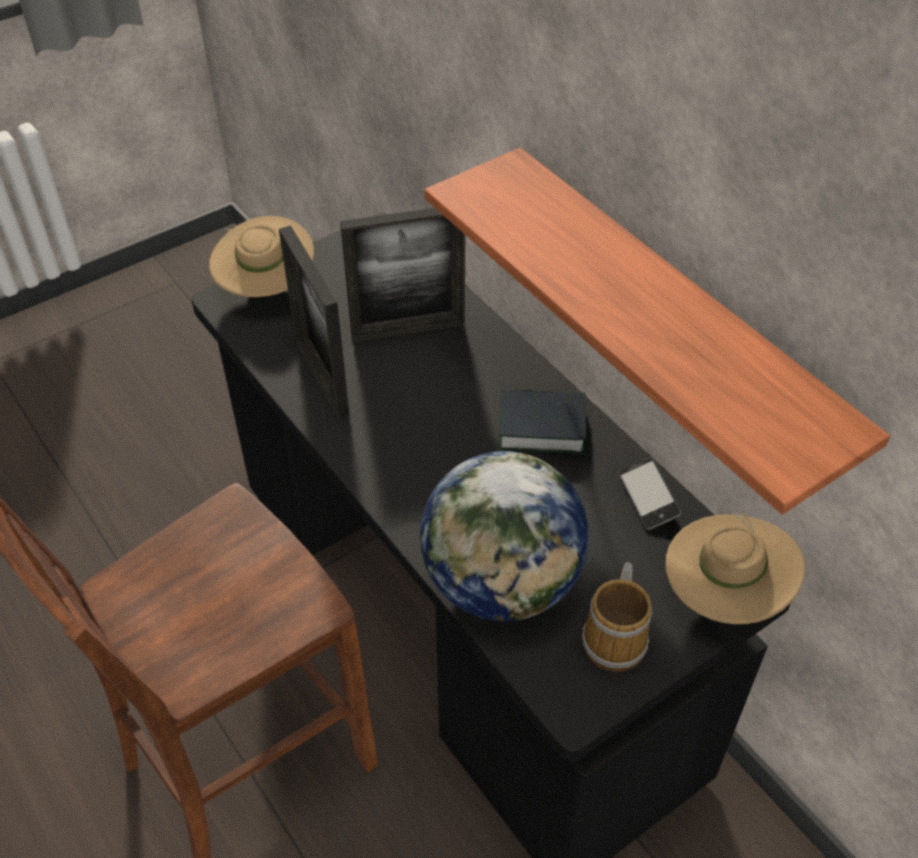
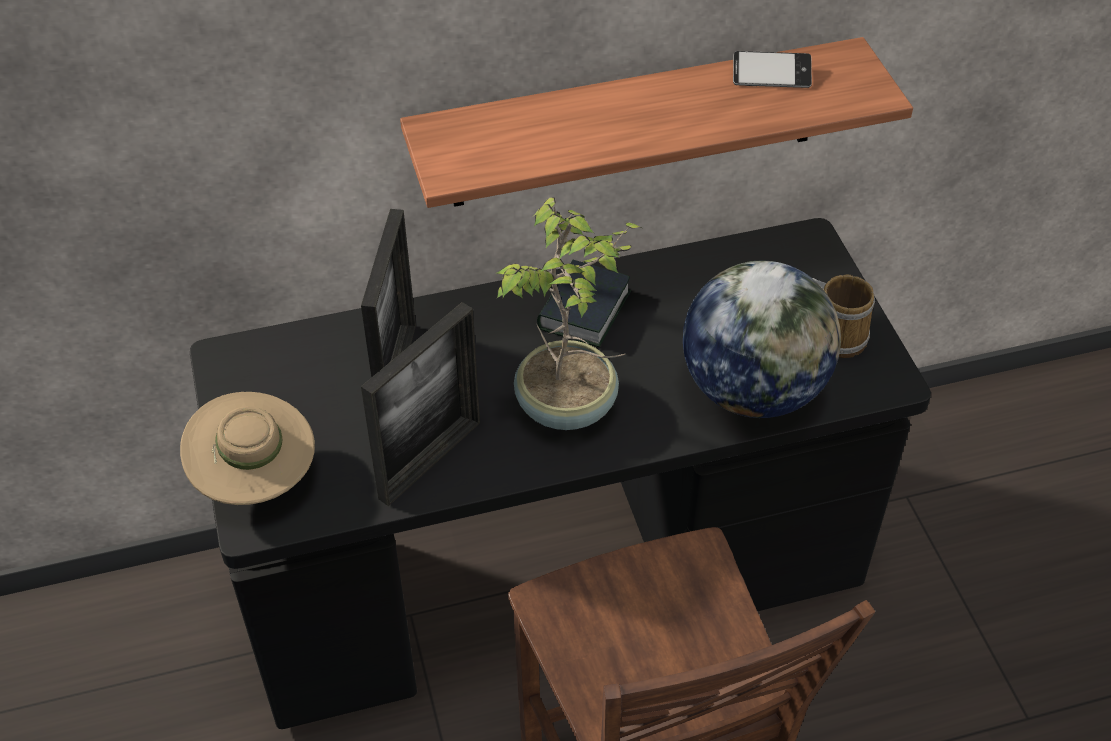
camera: 70 degrees left, 0 degrees up
picture frame [279,225,350,419] -> picture frame turned 45 degrees counterclockwise [361,302,480,506]
phone [619,458,681,530] -> phone moved to [733,51,812,88]
beige hat [665,511,805,624] -> none
none -> potted plant [495,197,642,430]

